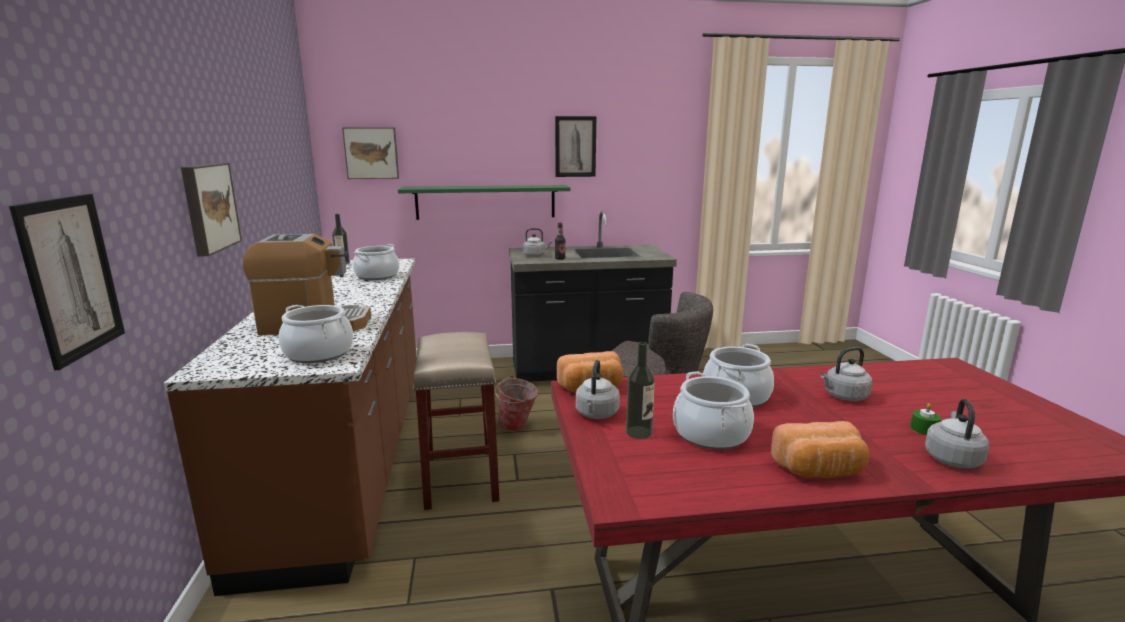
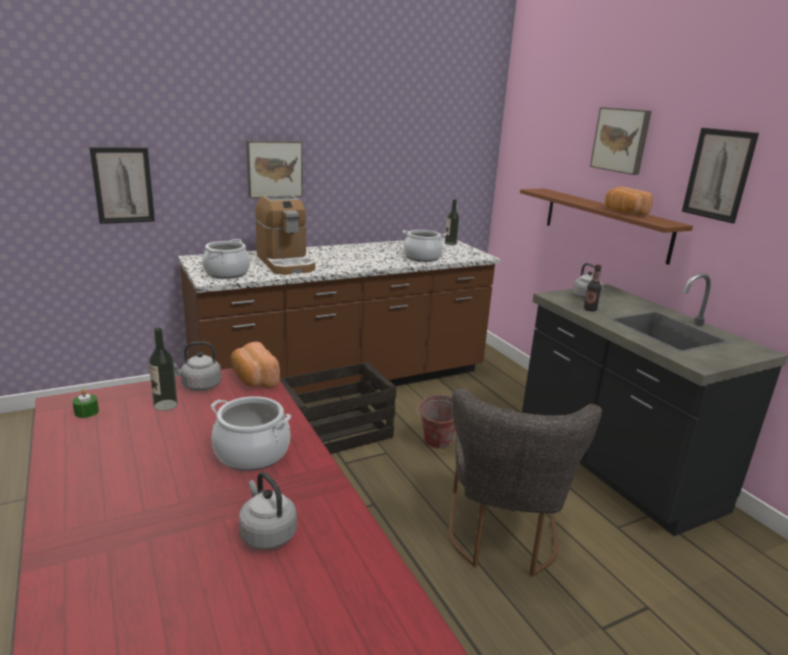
camera: 70 degrees right, 5 degrees up
picture [342,127,399,179] -> picture moved to [590,107,652,175]
green shelf [398,185,570,220] -> brown shelf [520,189,693,265]
beige stool [413,332,500,510] -> crate [280,362,396,454]
cooking pot [673,372,754,449] -> none
bread [771,421,869,478] -> bread moved to [605,187,653,216]
green candle [910,403,941,435] -> green candle moved to [73,389,99,418]
grey kettle [925,399,989,468] -> none

